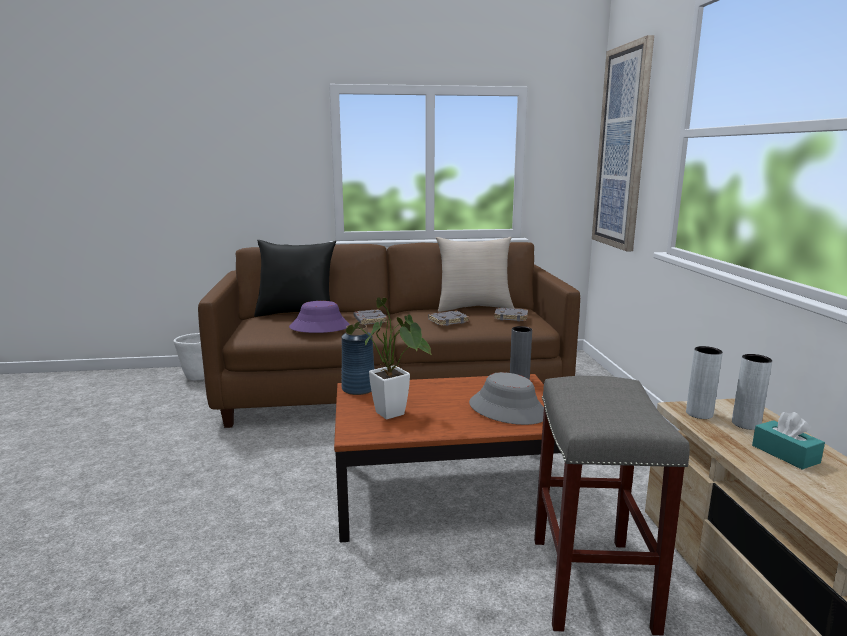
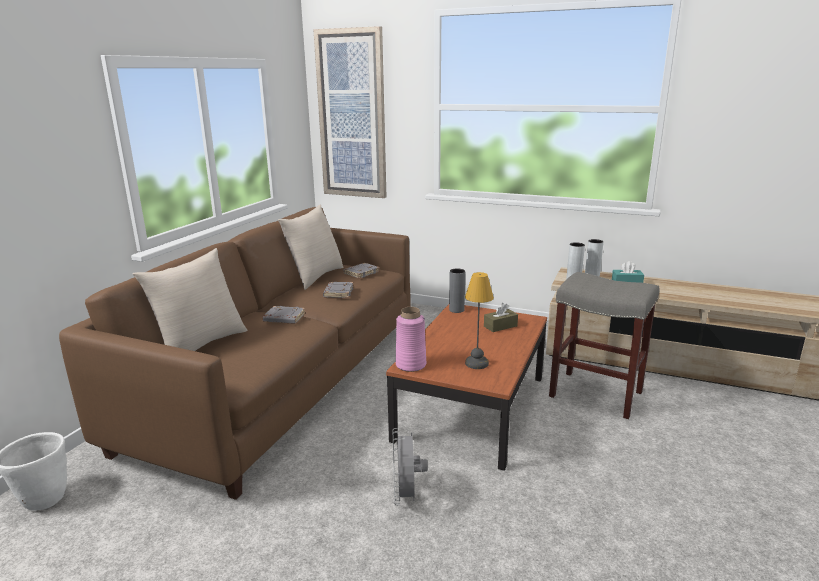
camera: 60 degrees left, 5 degrees up
black pillow [254,240,336,317] -> beige pillow [133,248,248,351]
purple hat [289,301,350,333] -> none
blue vase [341,324,375,395] -> pink vase [396,307,426,372]
potted plant [346,297,432,419] -> table lamp [465,272,494,369]
grey hat [469,372,544,425] -> brown tissue box [484,303,518,332]
none -> grey fan [393,428,428,506]

